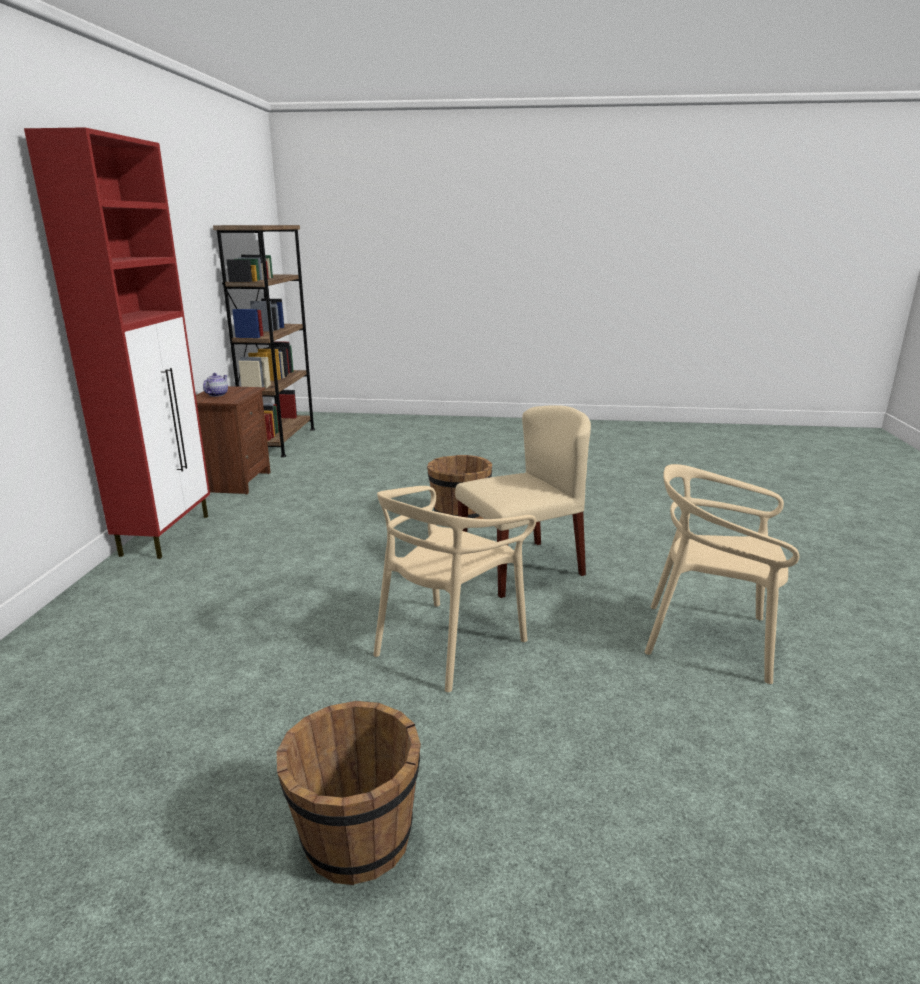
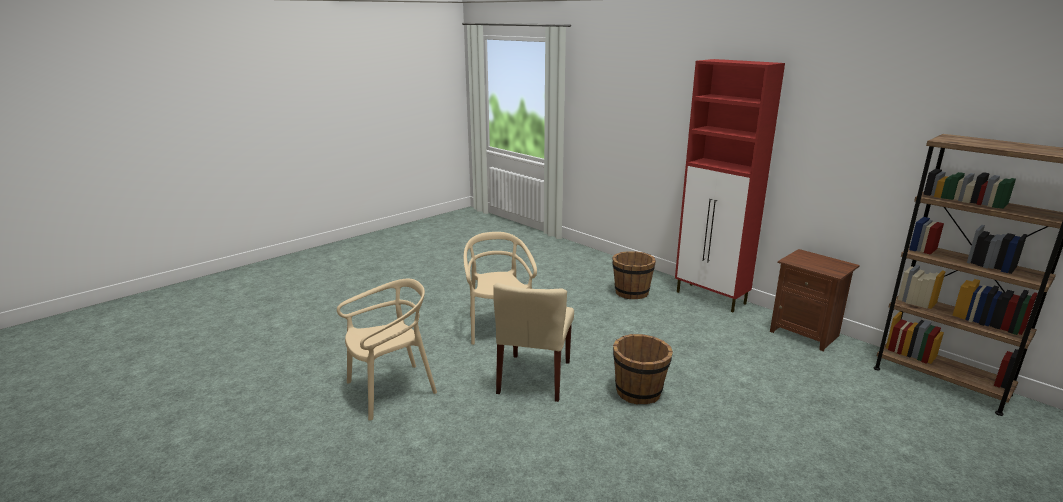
camera: 130 degrees right, 0 degrees up
teapot [203,373,228,397] -> none
brown bucket [277,701,421,885] -> brown bucket moved to [612,251,656,299]

